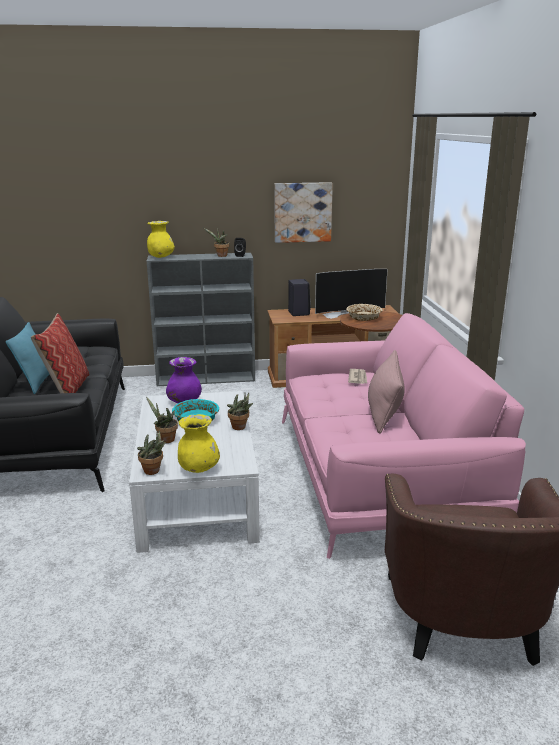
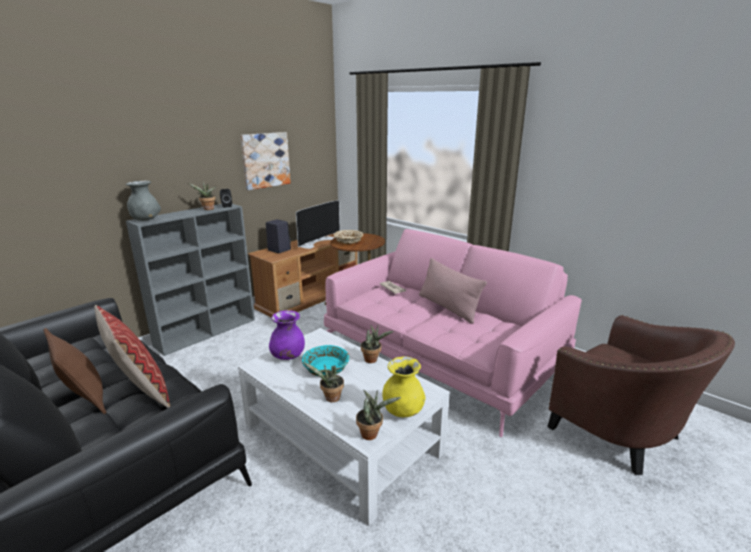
camera: 40 degrees left, 0 degrees up
turquoise pillow [6,322,50,394] -> brown pillow [43,328,106,414]
yellow vase [147,221,175,258] -> grey vase [126,181,161,221]

